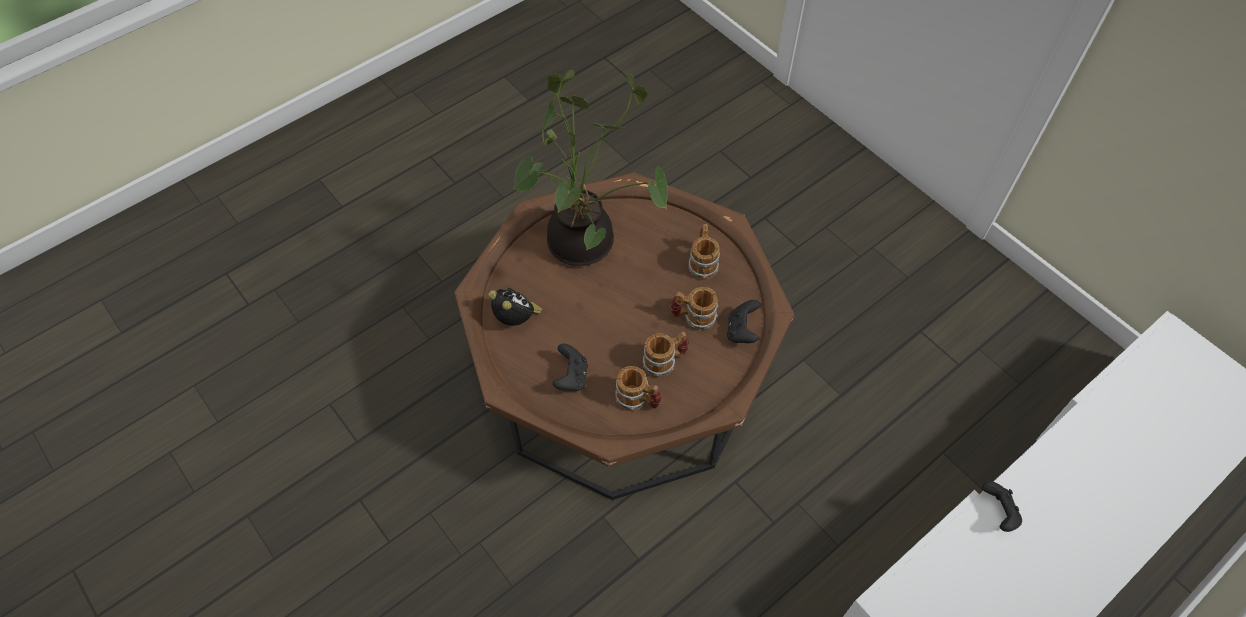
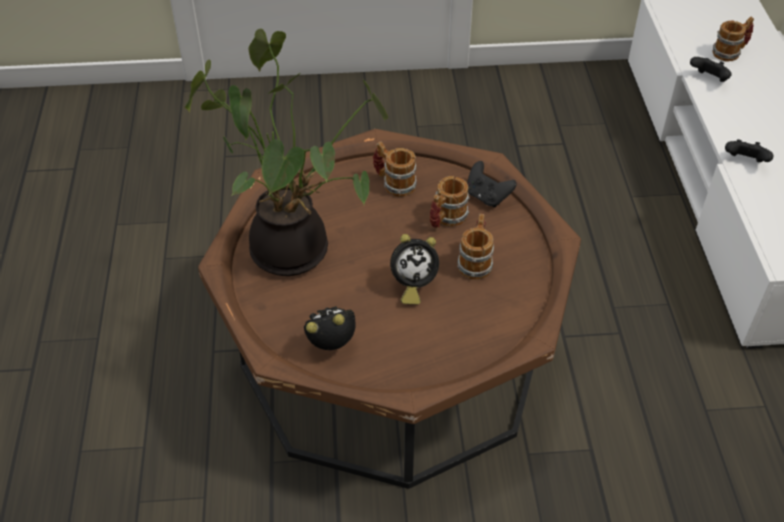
camera: 55 degrees left, 10 degrees down
black game controller [553,343,588,391] -> black game controller moved to [690,57,732,82]
mug [615,366,662,411] -> mug moved to [712,17,754,61]
none -> alarm clock [390,234,439,305]

